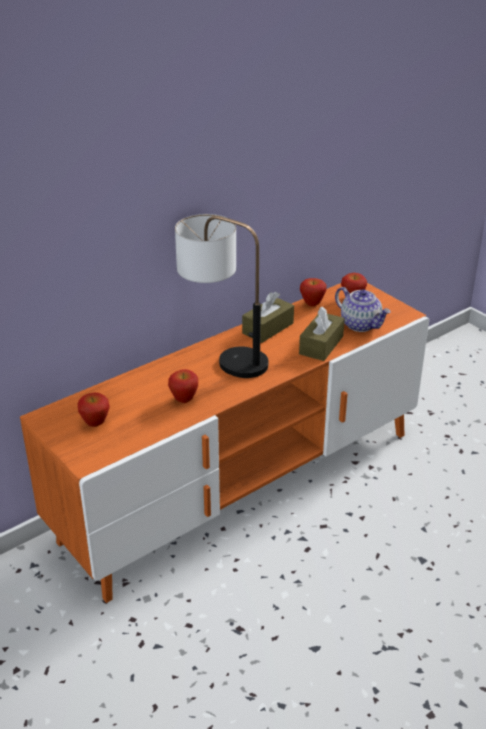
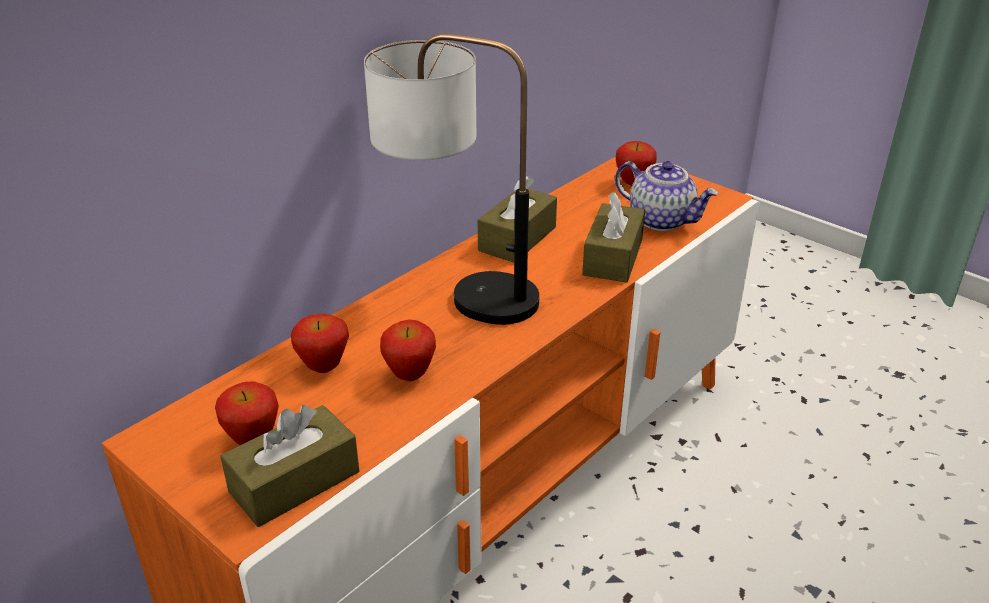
camera: 10 degrees left, 0 degrees up
apple [300,278,327,307] -> apple moved to [291,314,349,373]
none -> brown tissue box [220,405,359,527]

